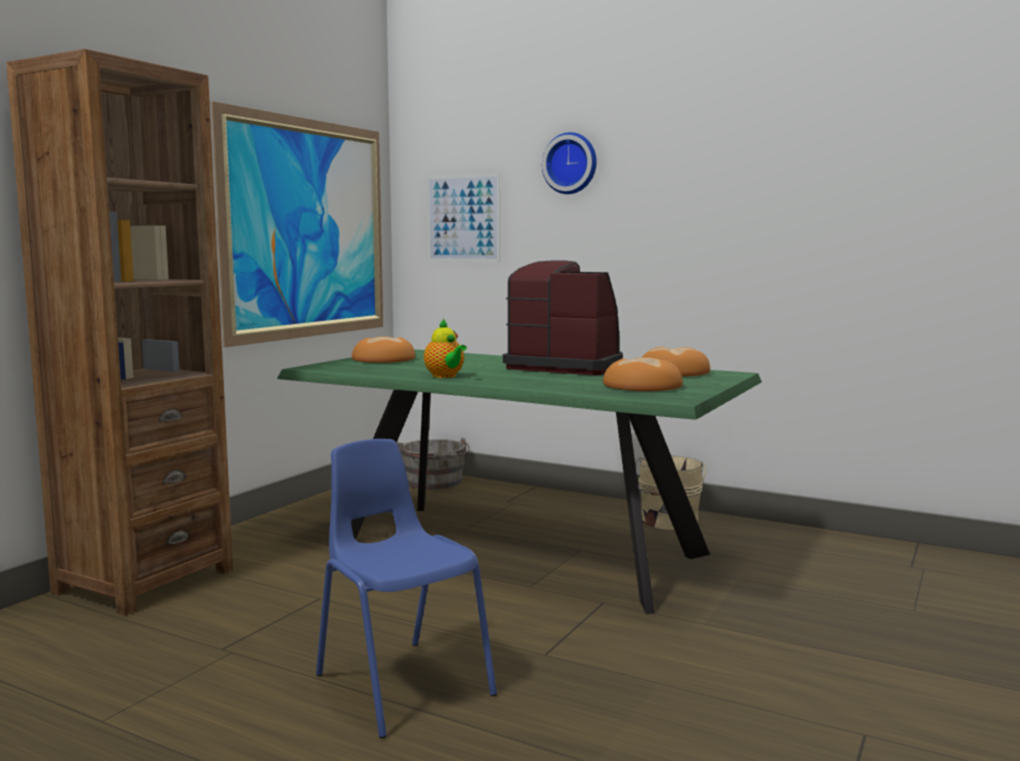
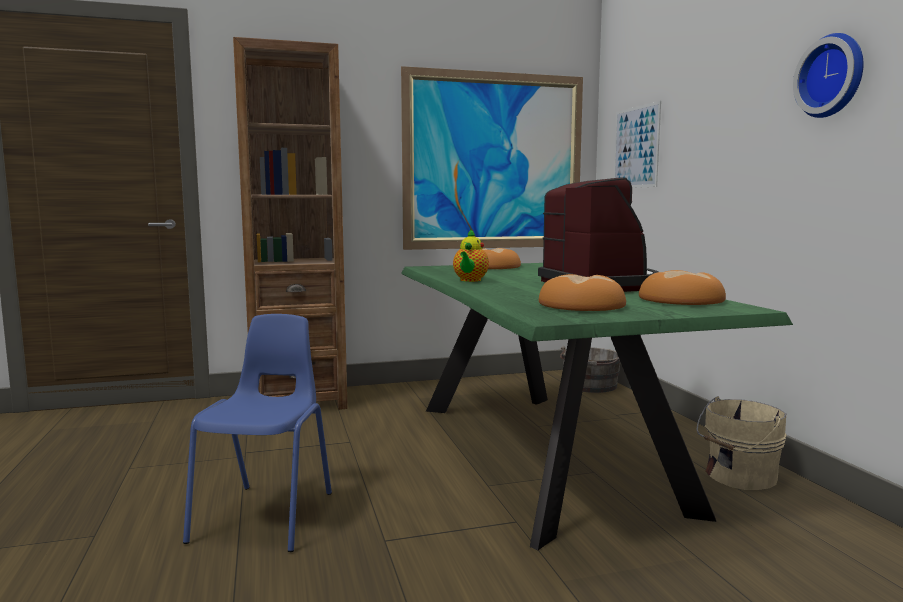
camera: 45 degrees right, 0 degrees up
wall clock [542,132,597,194] -> wall clock moved to [793,33,864,118]

